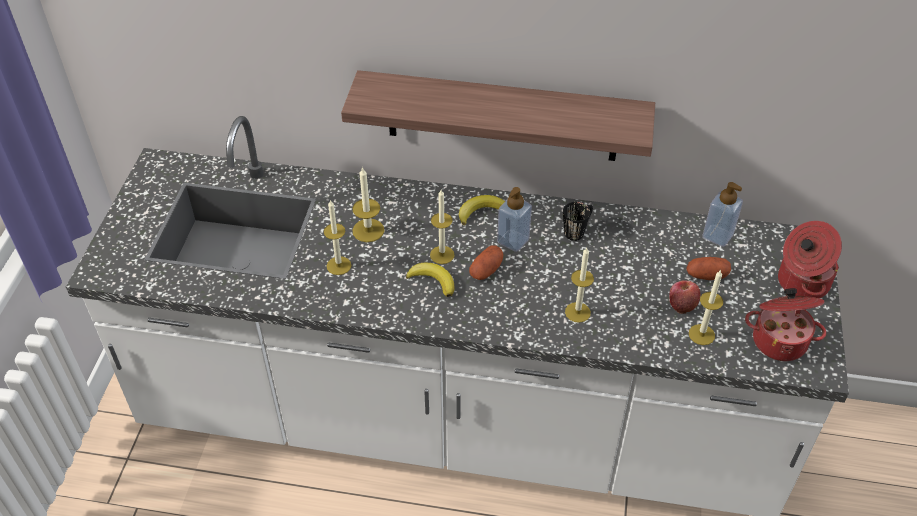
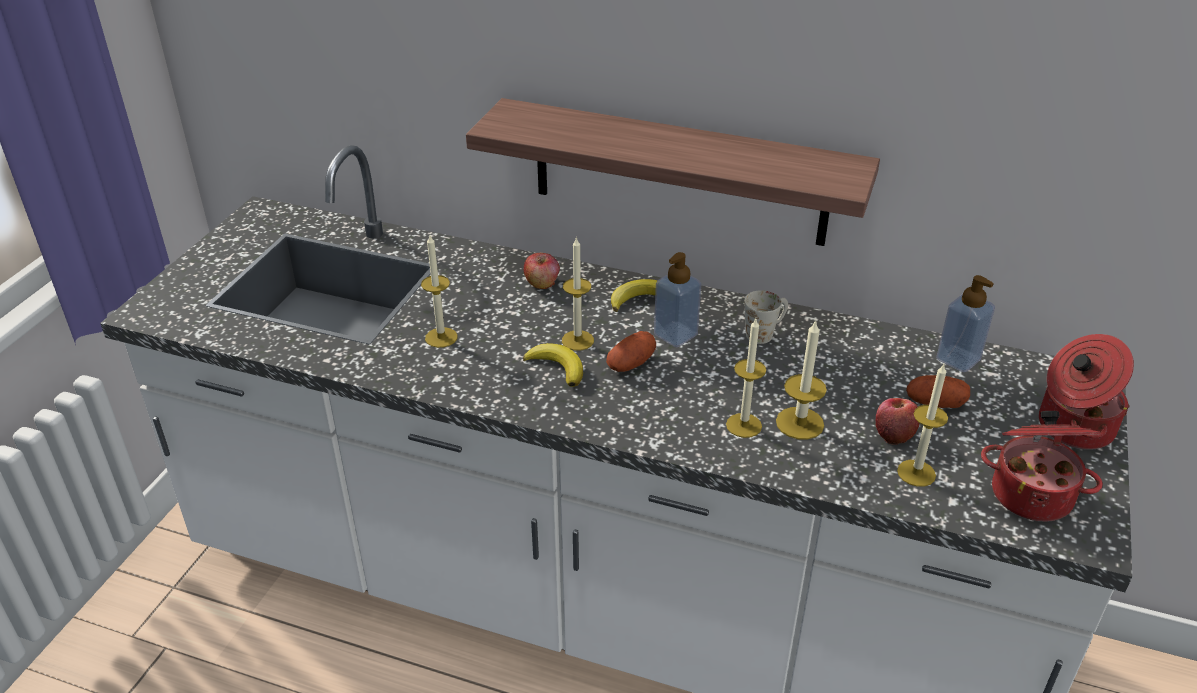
camera: 10 degrees right, 10 degrees down
candle [352,167,384,242] -> candle moved to [776,320,827,440]
black mug [563,202,593,241] -> white mug [744,290,788,344]
none -> apple [524,253,560,289]

